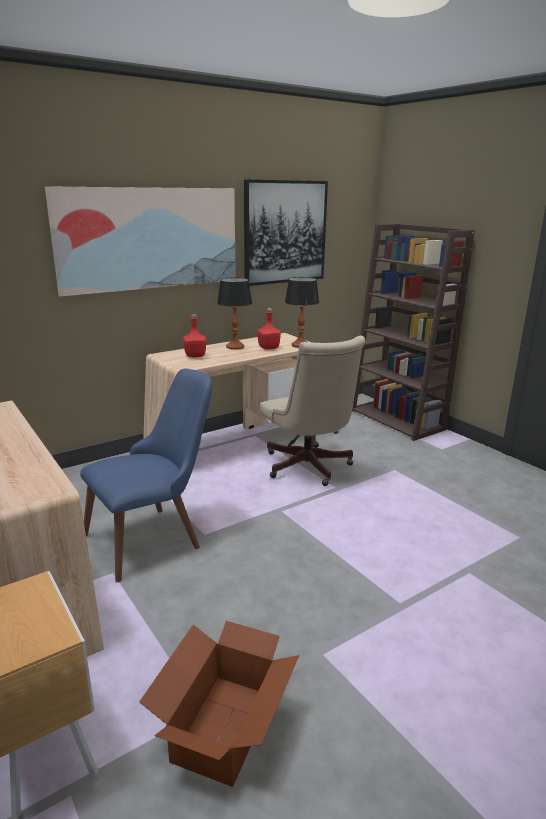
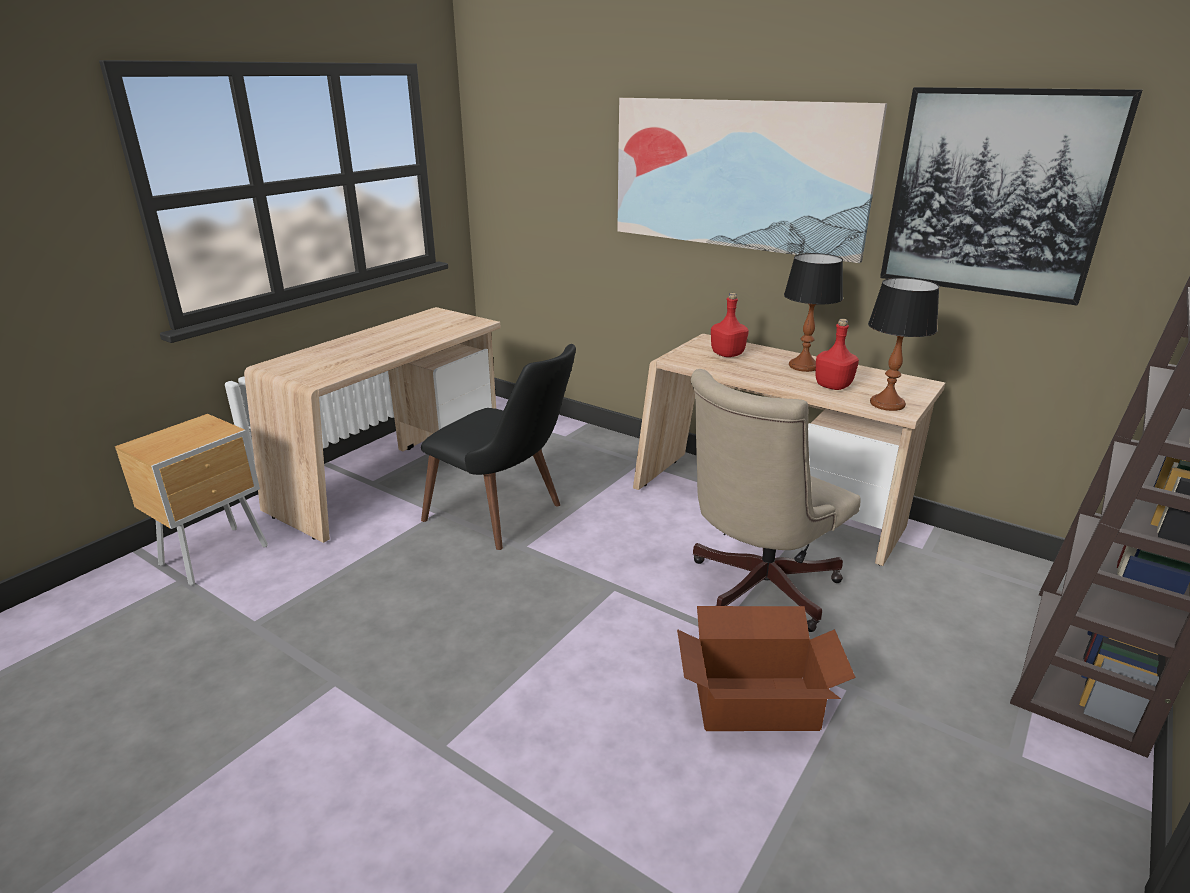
camera: 70 degrees right, 5 degrees up
blue chair [80,369,212,583] -> black chair [421,344,576,550]
cardboard box [139,621,299,787] -> cardboard box moved to [677,606,856,731]

